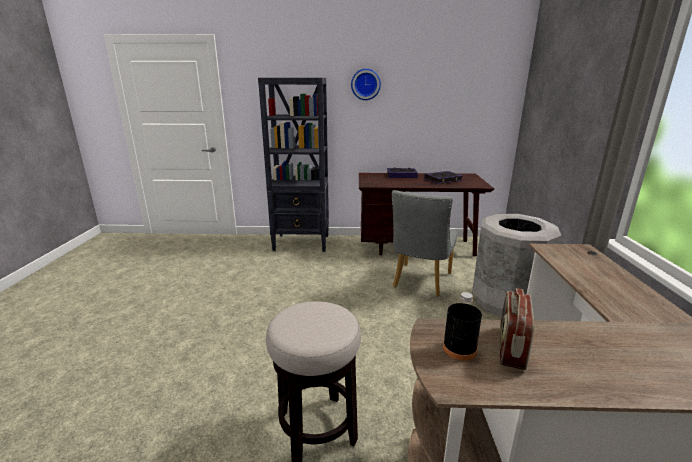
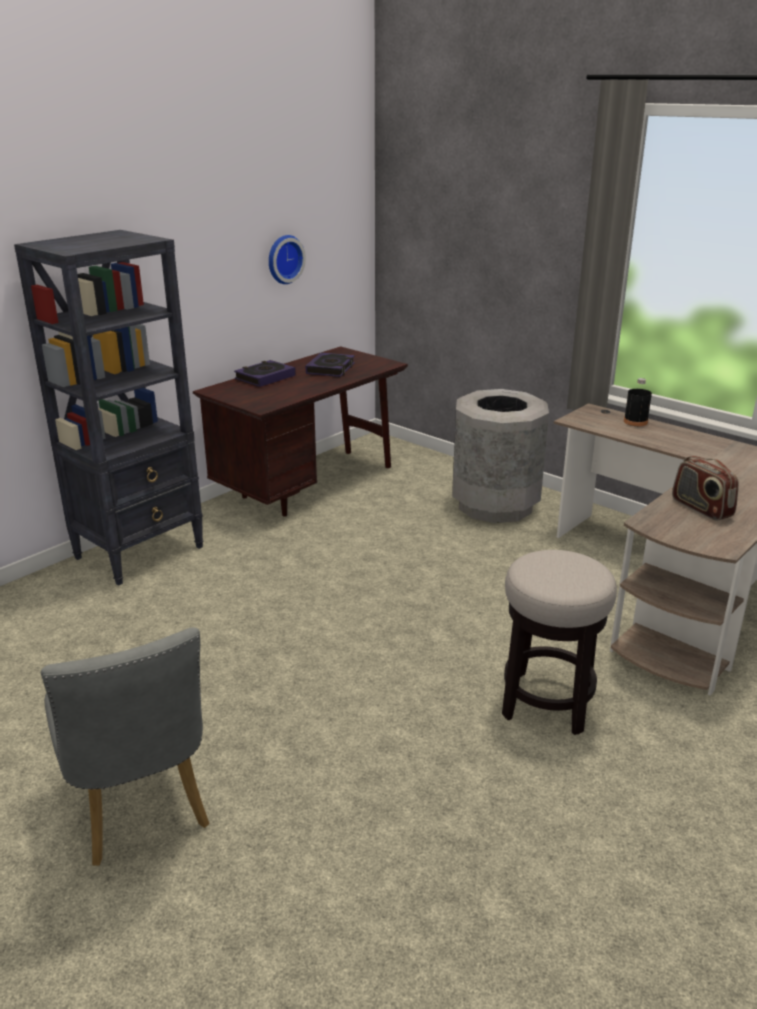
camera: 50 degrees left, 5 degrees up
wall clock [351,69,381,100] -> wall clock moved to [269,235,306,284]
grey chair [392,190,457,296] -> grey chair moved to [41,627,209,866]
black bottle [443,292,482,361] -> black bottle moved to [624,378,652,426]

